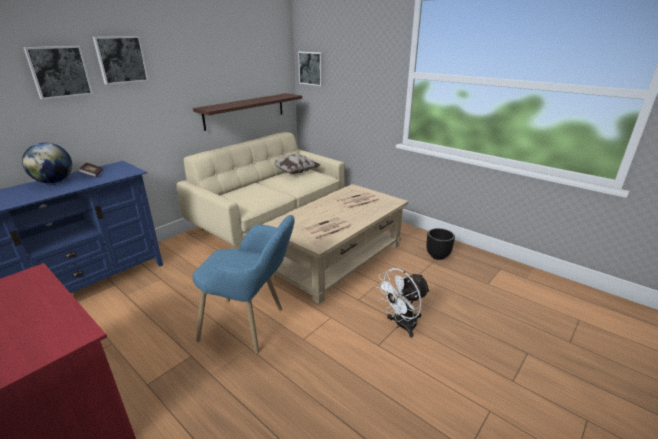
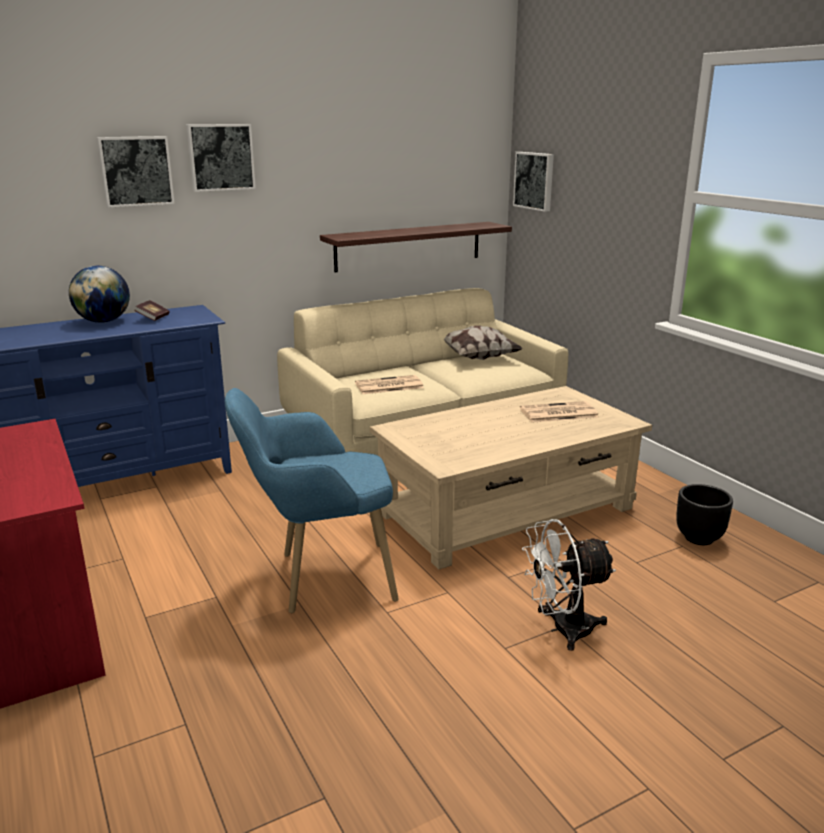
camera: 20 degrees right, 5 degrees down
blue armchair [193,215,295,354] -> blue armchair turned 135 degrees clockwise [225,388,399,614]
newspaper [302,217,352,240] -> newspaper moved to [355,375,424,394]

